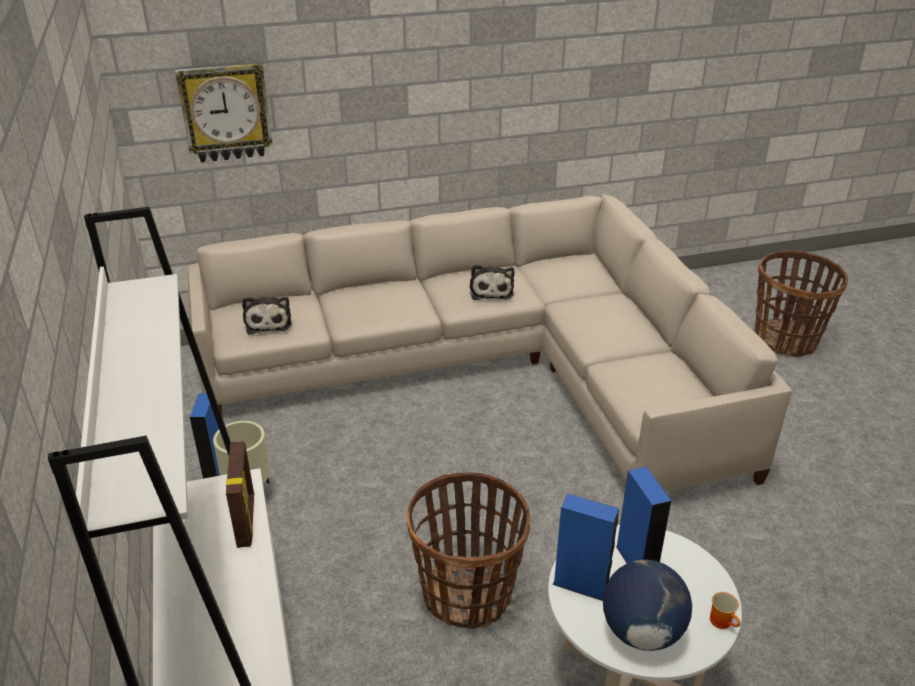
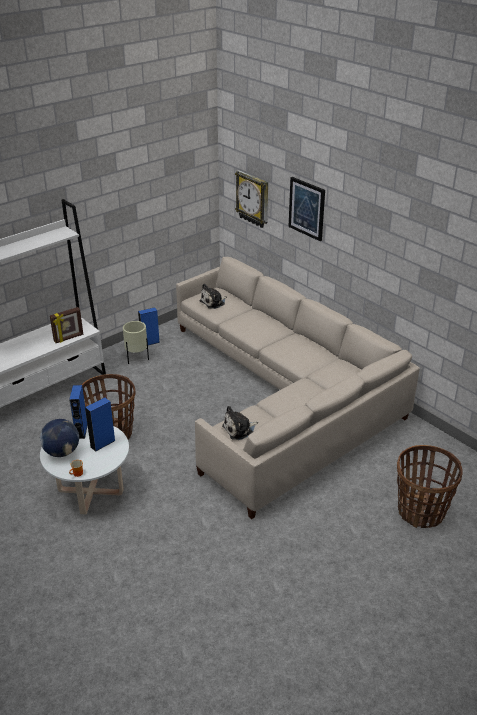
camera: 65 degrees right, 0 degrees up
plush toy [469,265,514,300] -> plush toy moved to [222,406,258,440]
none -> picture [289,177,325,241]

